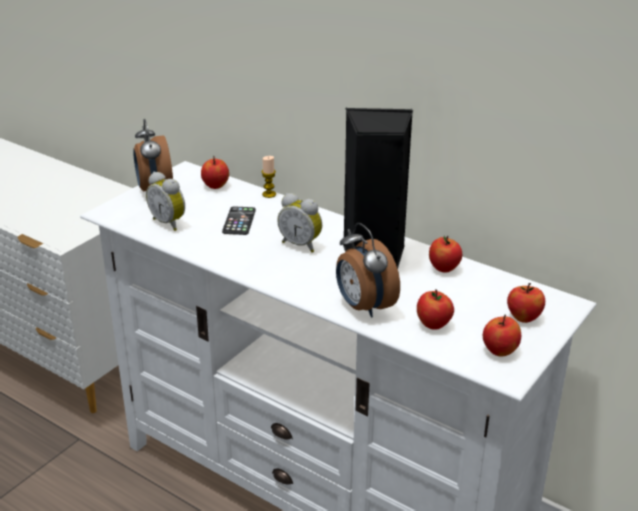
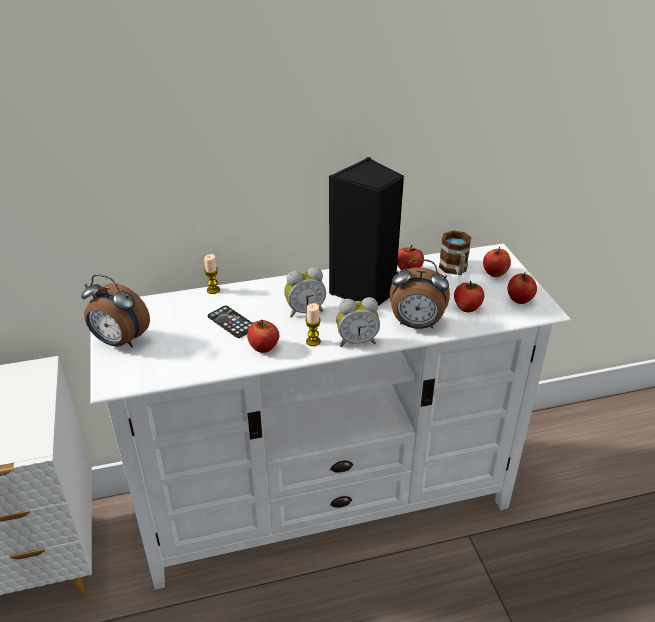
camera: 50 degrees left, 5 degrees up
alarm clock [146,172,185,231] -> alarm clock moved to [336,297,380,347]
apple [201,156,229,189] -> apple moved to [247,319,279,353]
none -> candle [305,303,321,346]
none -> mug [439,231,472,275]

